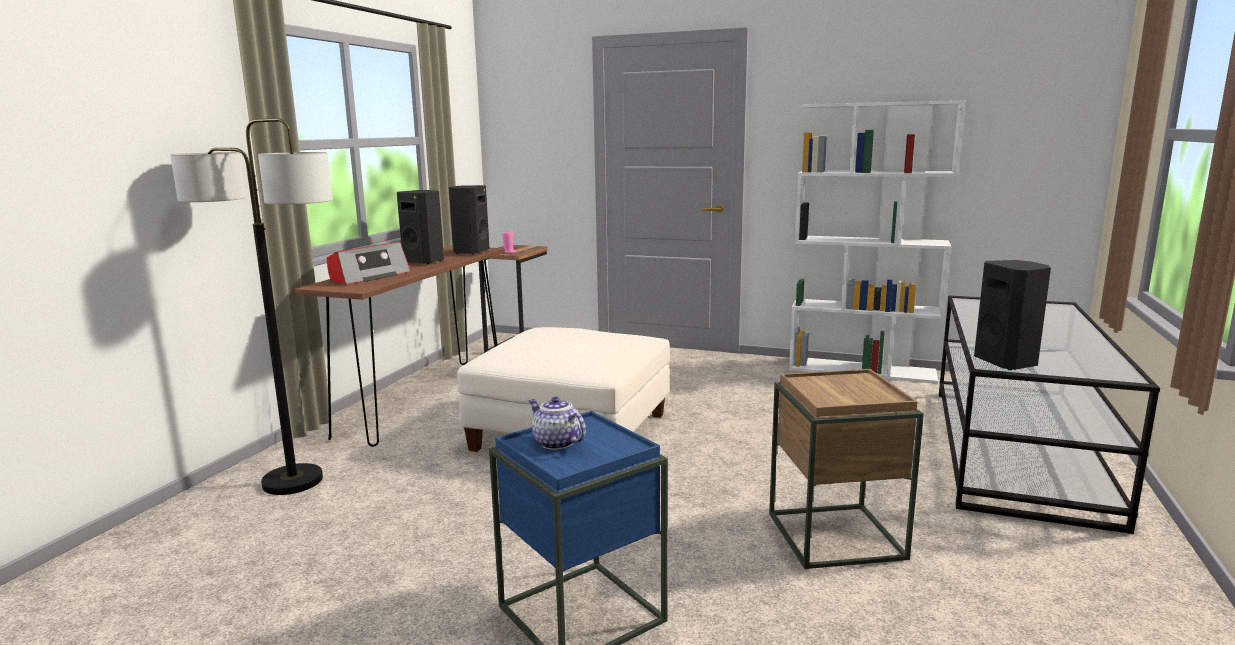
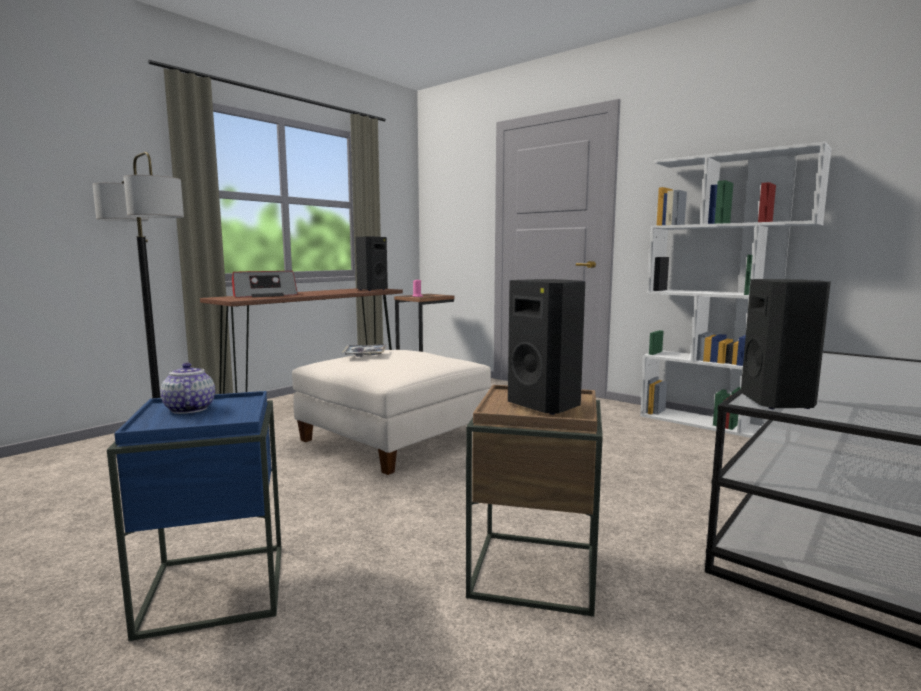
camera: 20 degrees right, 5 degrees down
black speaker [397,190,444,264] -> black speaker moved to [508,279,585,415]
none -> tray [342,344,387,357]

